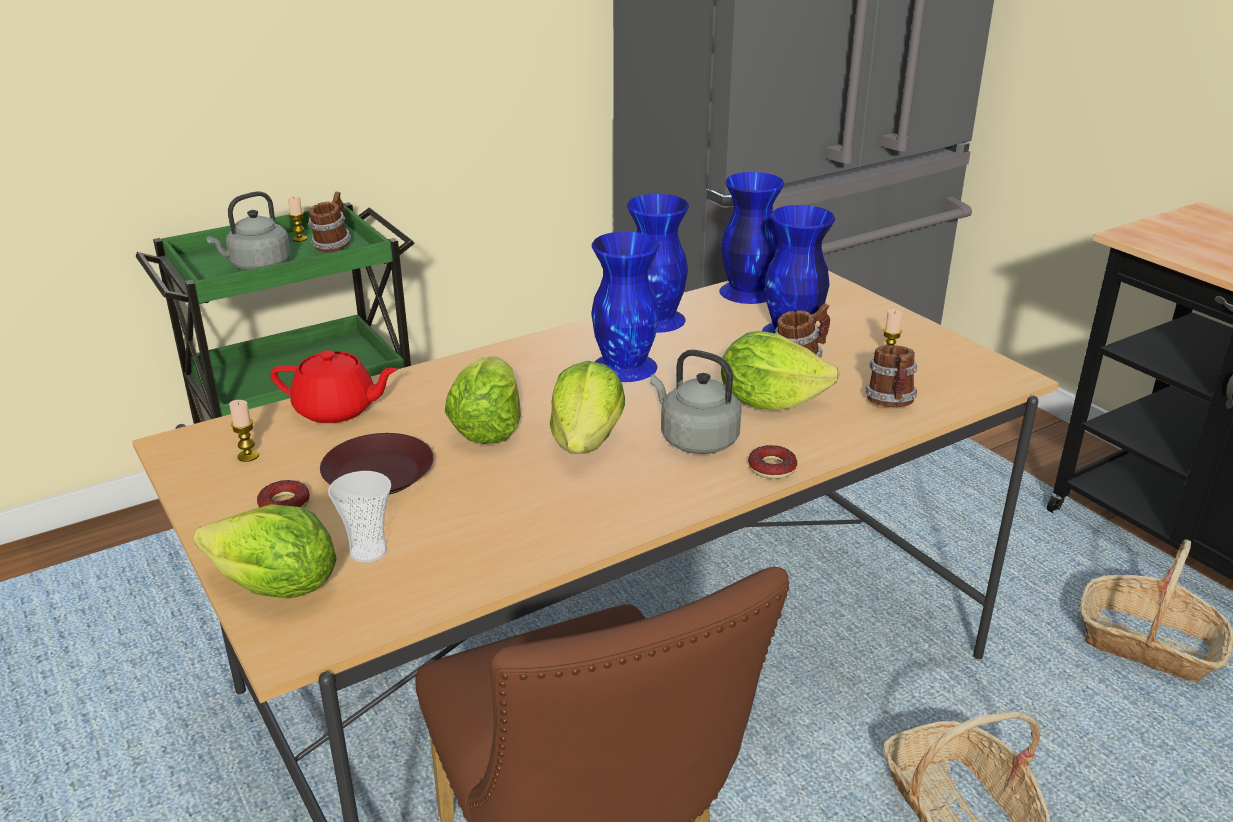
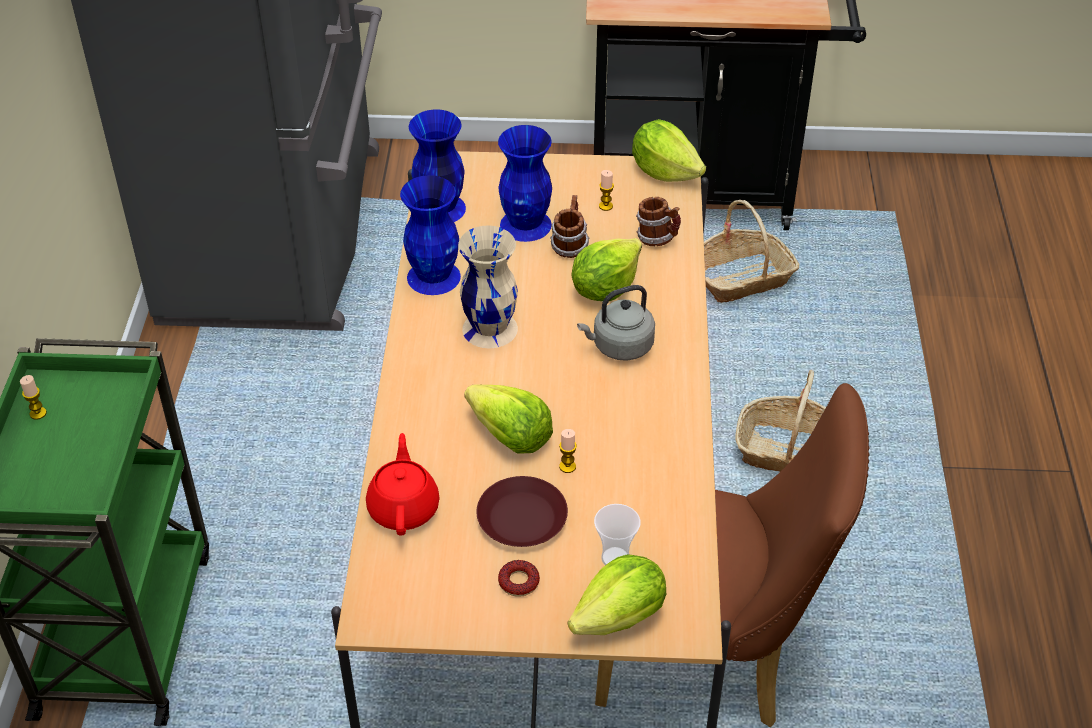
camera: 55 degrees left, 15 degrees up
grey kettle [206,191,291,270] -> none
candle [229,400,259,462] -> candle moved to [559,429,577,473]
red teapot [270,350,398,423] -> red teapot turned 45 degrees counterclockwise [366,433,440,536]
mug [308,192,351,253] -> none
lettuce [550,361,625,454] -> lettuce moved to [632,119,706,182]
blue vase [591,232,659,382] -> beige vase [458,226,518,348]
donut [748,445,797,479] -> none

